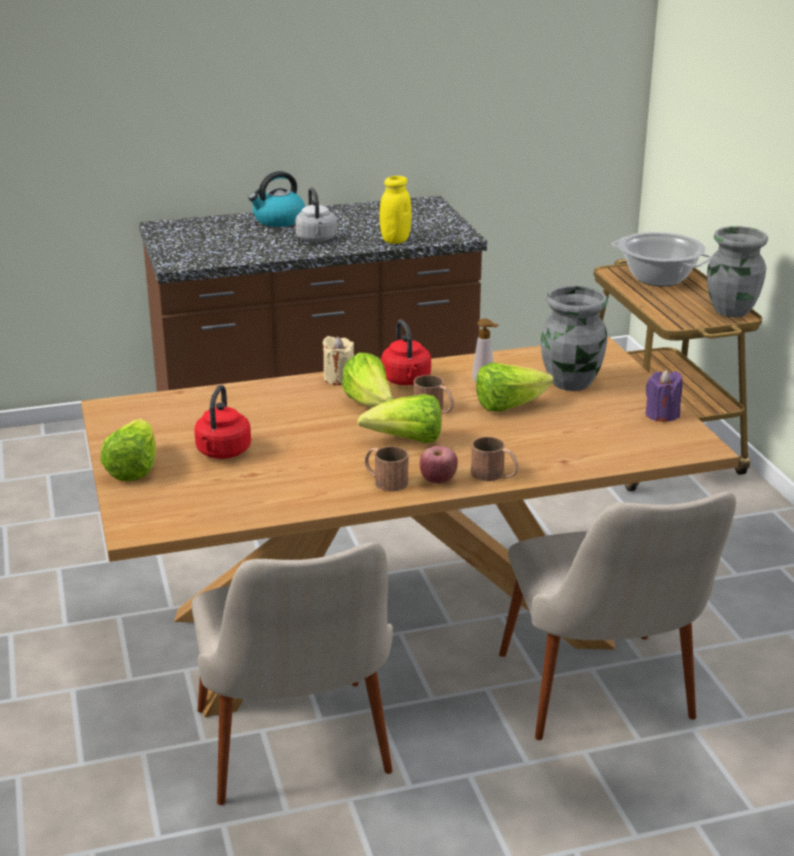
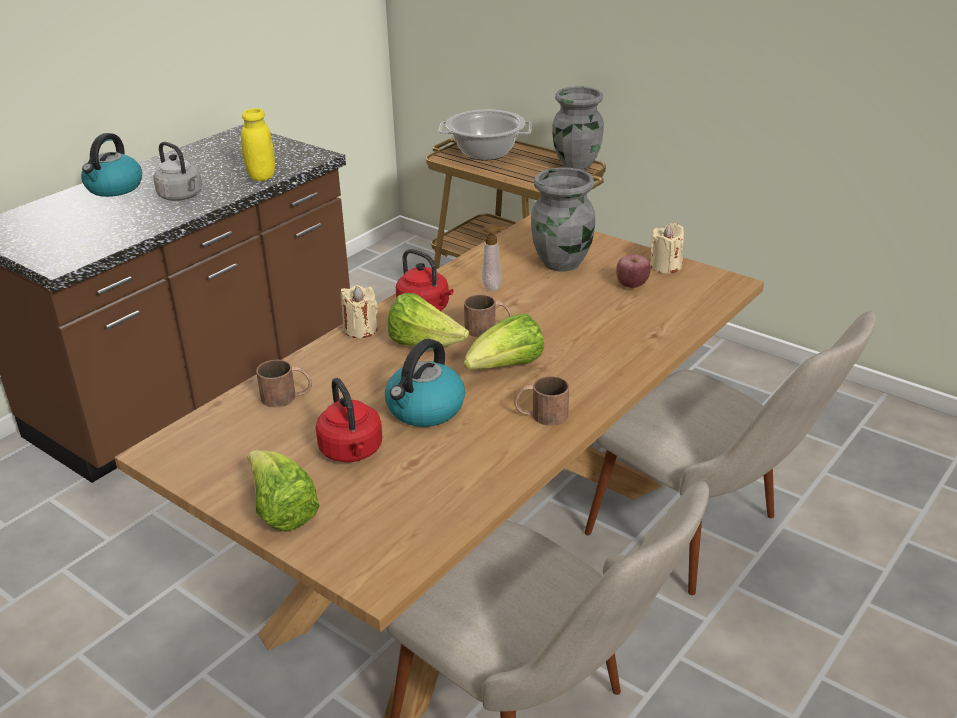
camera: 35 degrees left, 5 degrees up
apple [420,446,458,484] -> apple moved to [616,254,651,288]
brown mug [471,437,519,481] -> brown mug moved to [256,360,312,407]
lettuce [476,363,553,412] -> none
purple candle [645,370,682,422] -> beige candle [650,223,684,274]
none -> kettle [385,339,465,427]

